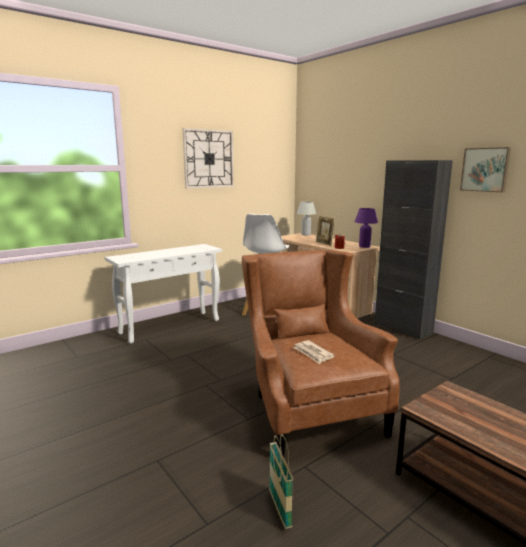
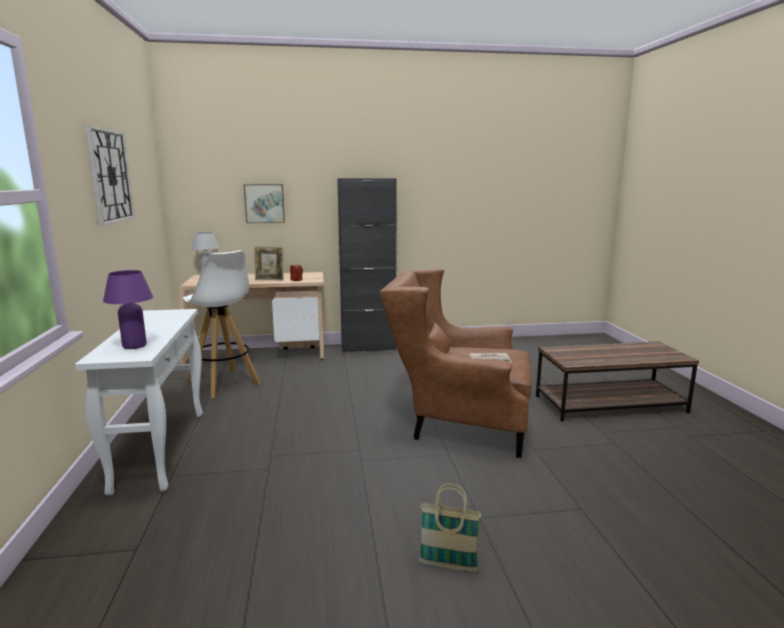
camera: 60 degrees left, 0 degrees up
basket [269,434,293,529] -> basket moved to [419,483,481,572]
purple table lamp [355,208,378,248] -> purple table lamp moved to [103,270,153,349]
picture [460,147,511,192] -> picture moved to [243,184,285,223]

